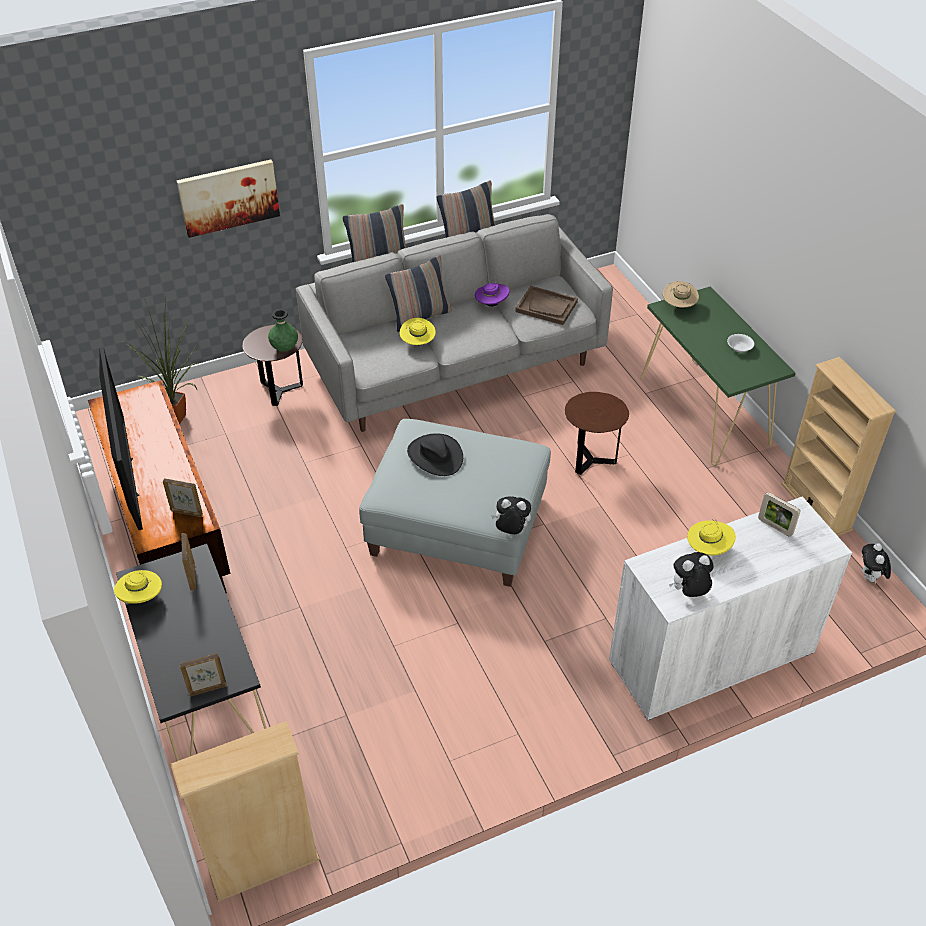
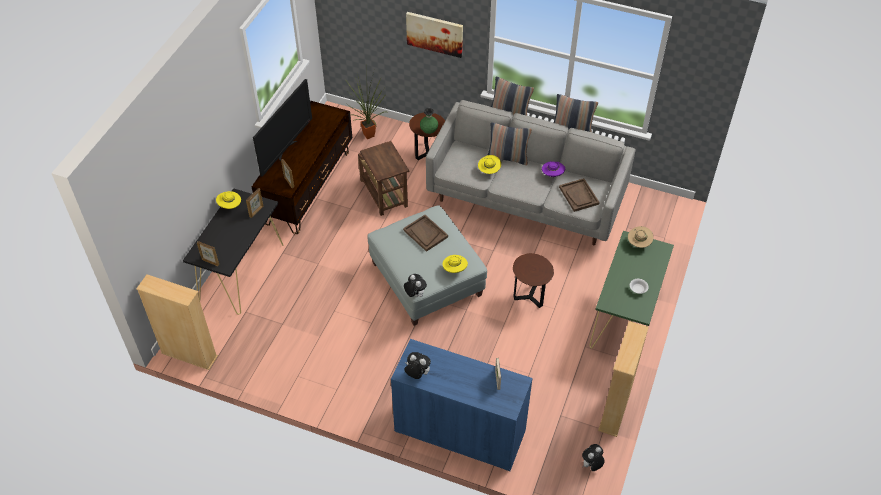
camera: 45 degrees right, 5 degrees up
black hat [407,433,463,476] -> brown tray [403,215,448,252]
white cabinet [609,496,852,721] -> blue cabinet [391,339,533,471]
yellow hat [687,518,736,555] -> yellow hat moved to [443,255,468,273]
none -> brown side table [358,141,409,216]

